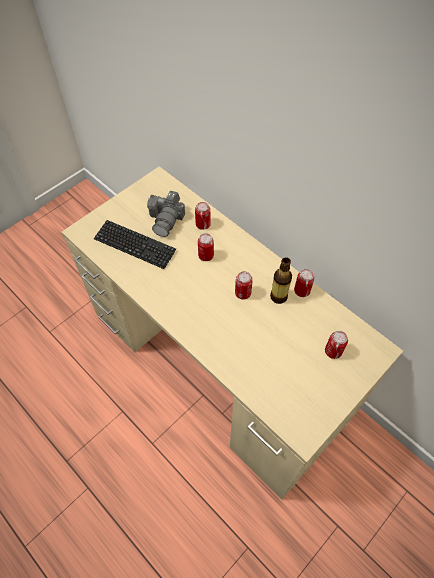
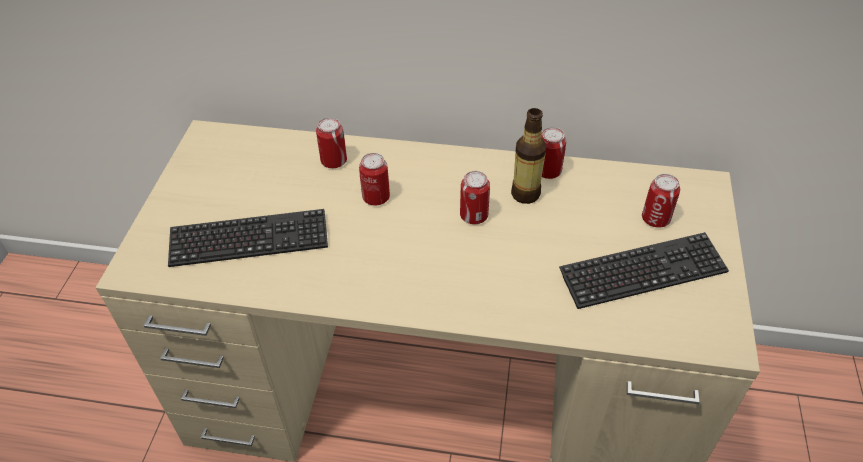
camera: 35 degrees left, 10 degrees down
camera [147,190,185,237] -> none
none -> keyboard [559,232,729,309]

